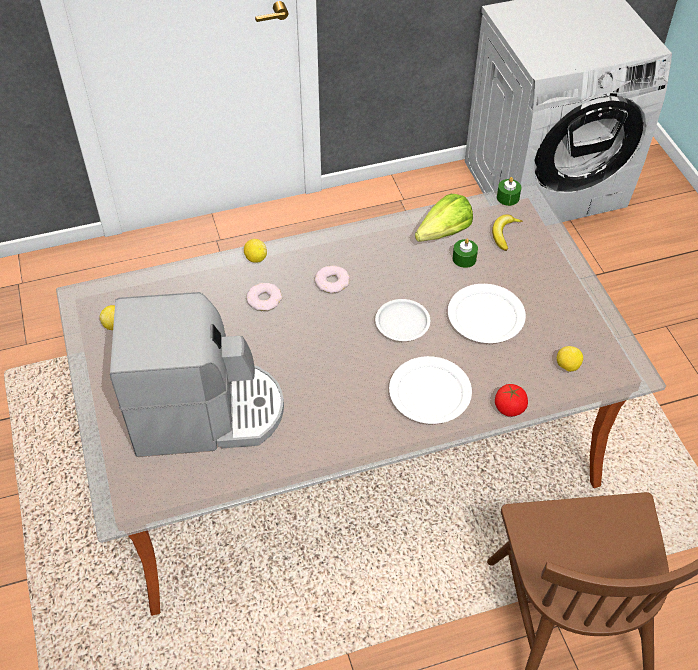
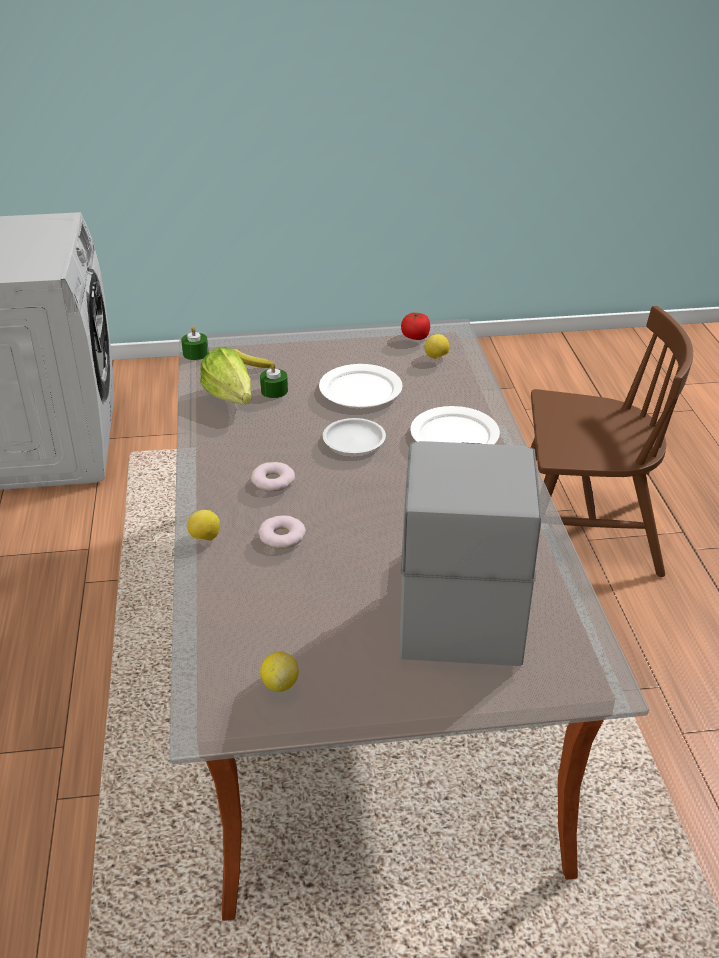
camera: 80 degrees left, 15 degrees down
tomato [495,384,528,417] -> tomato moved to [401,312,430,340]

